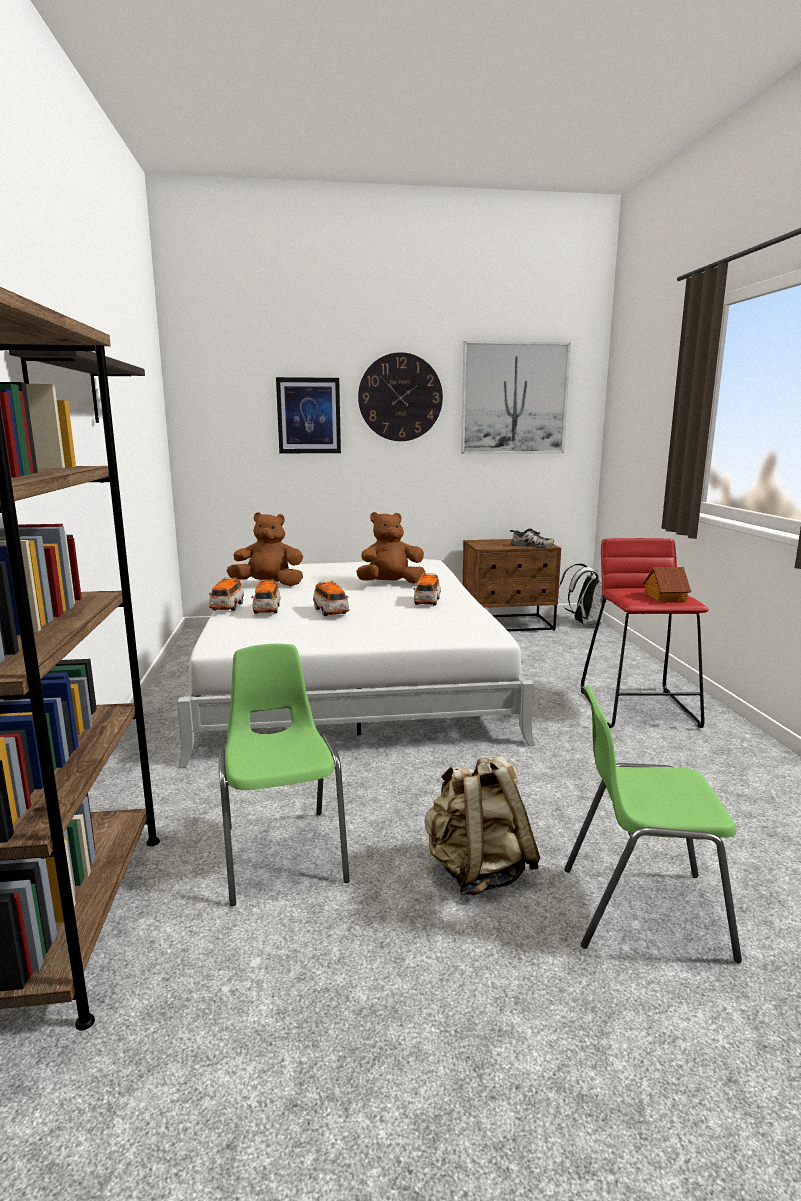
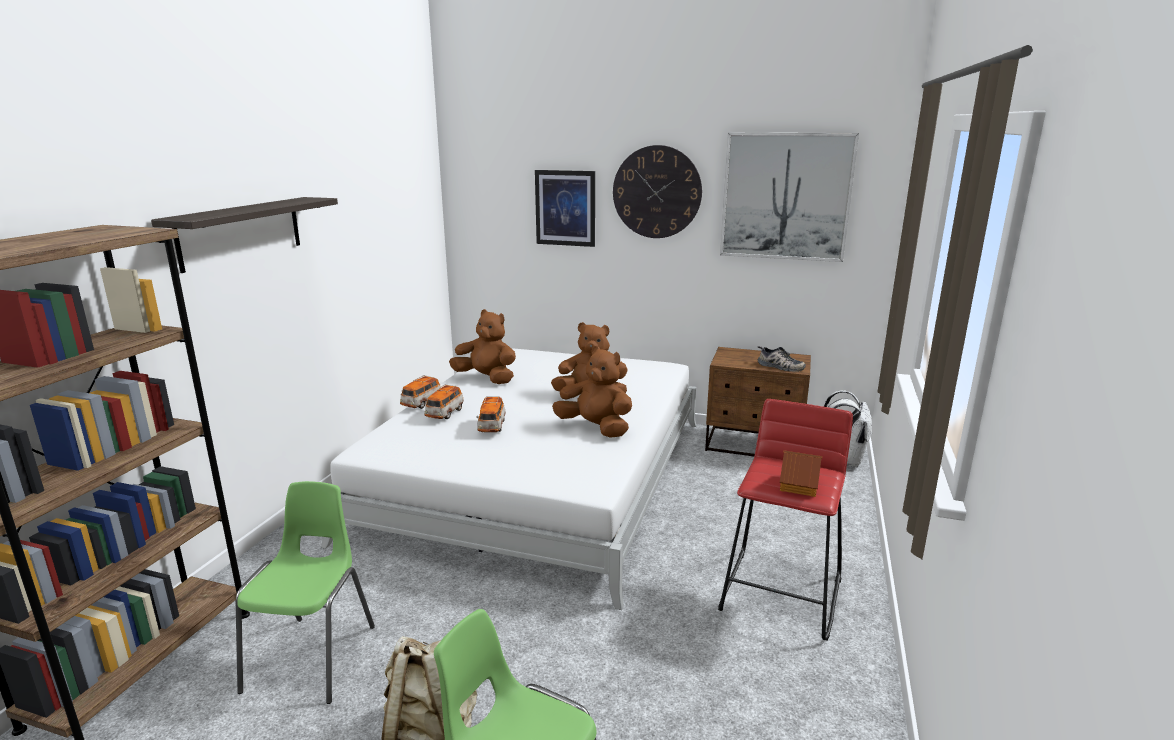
camera: 25 degrees right, 5 degrees up
toy car [413,573,441,606] -> brown plush toy [552,346,632,438]

